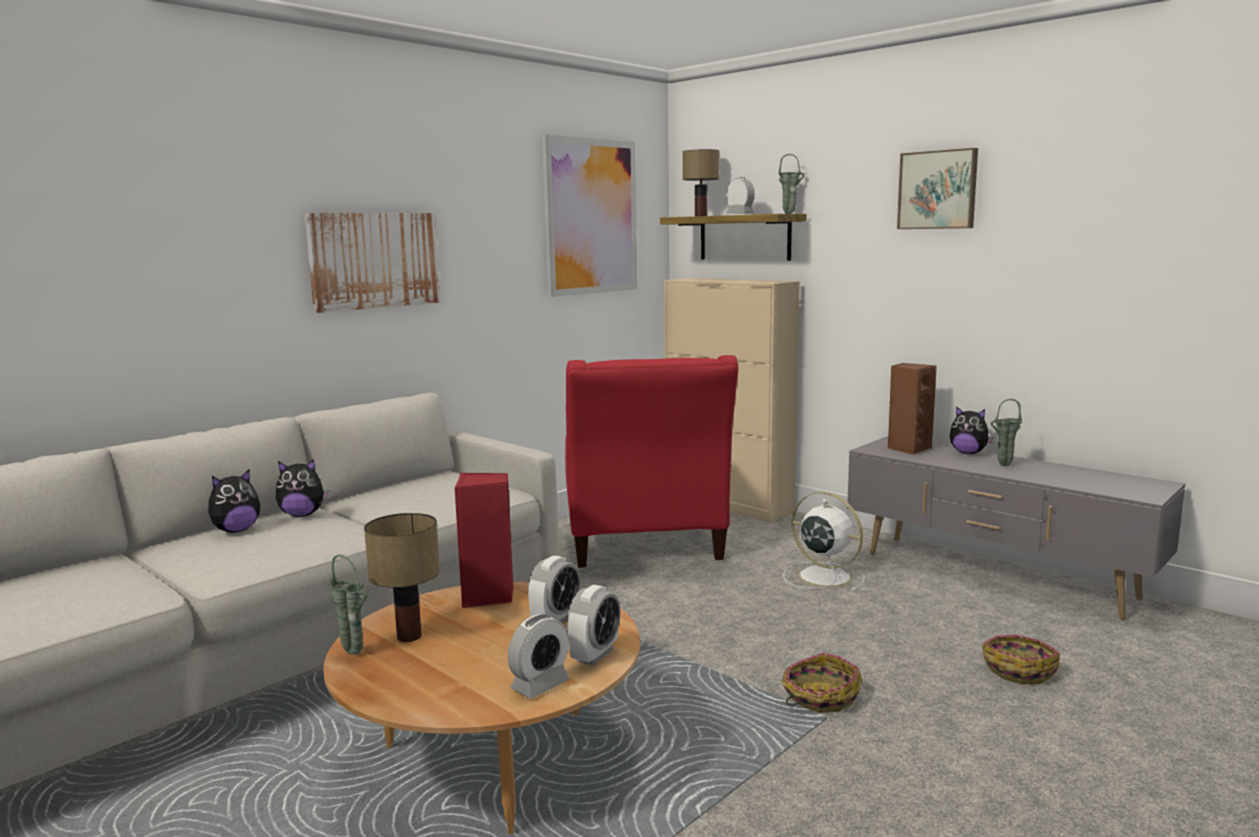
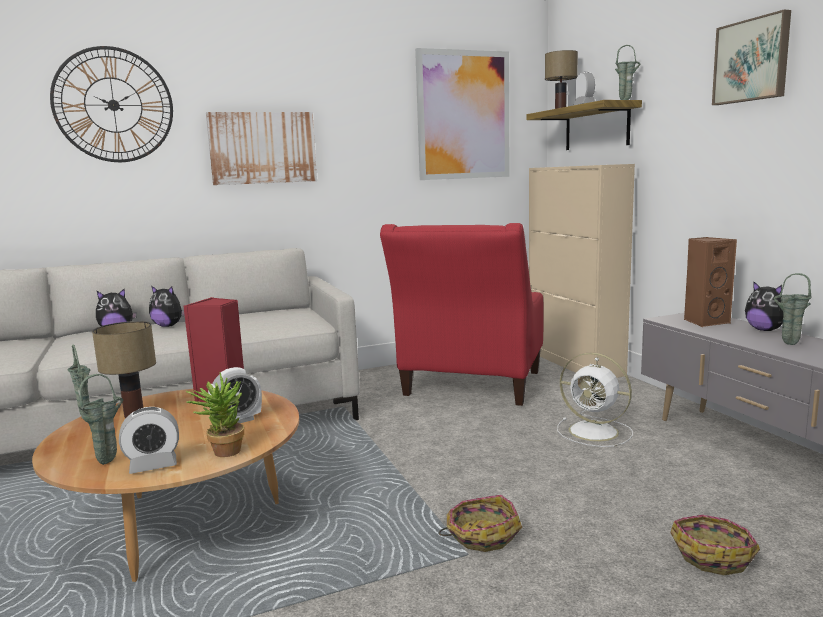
camera: 25 degrees right, 0 degrees up
alarm clock [566,585,620,666] -> potted plant [186,373,244,457]
white fan [783,492,865,591] -> white fan turned 150 degrees clockwise [557,352,633,447]
none -> wall clock [50,46,173,162]
none -> green vase [79,374,123,465]

